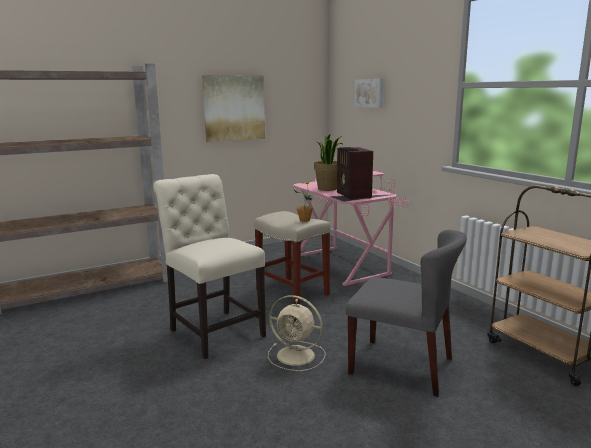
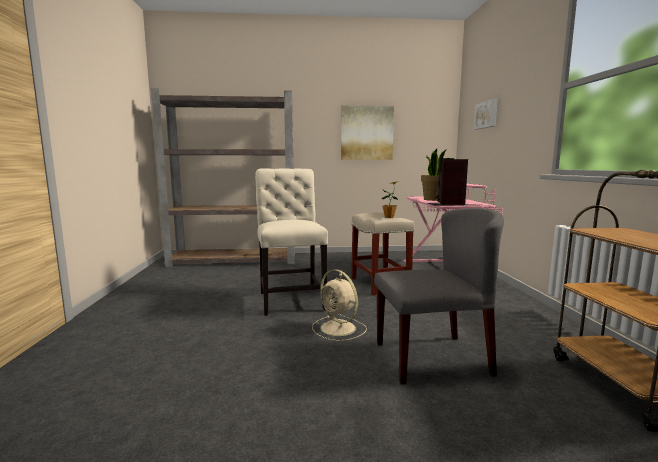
camera: 25 degrees right, 5 degrees down
grey chair [346,230,467,397] -> grey chair turned 60 degrees counterclockwise [374,208,504,384]

